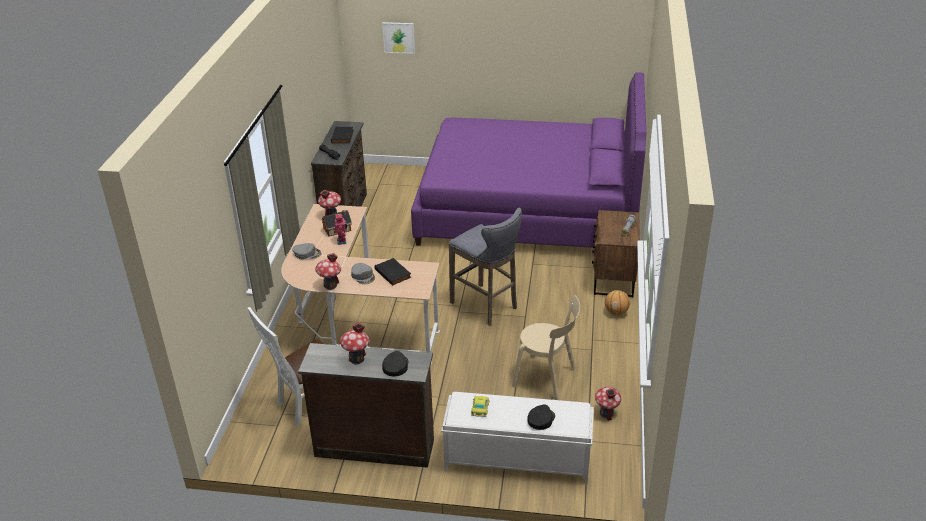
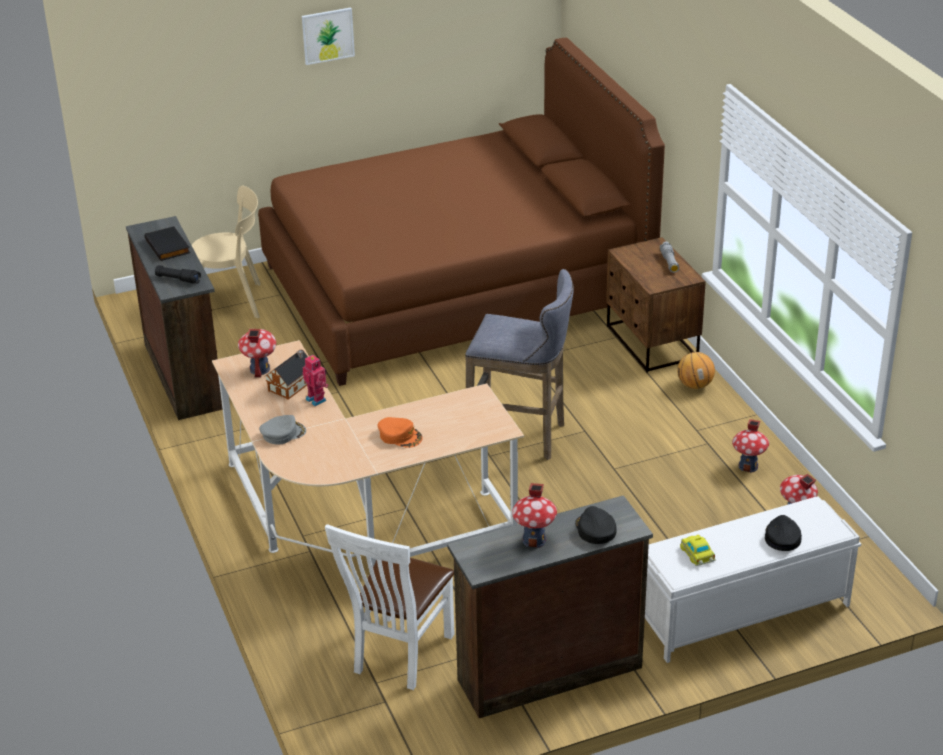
camera: 30 degrees left, 0 degrees up
toy house [315,253,341,290] -> toy house moved to [732,419,769,473]
grey cap [351,263,375,285] -> orange cap [378,417,423,448]
black book [374,258,411,286] -> none
picture [382,22,415,54] -> picture moved to [302,8,355,65]
purple bed [411,72,646,248] -> brown bed [258,38,665,386]
beige chair [512,295,580,400] -> beige chair moved to [192,186,261,318]

